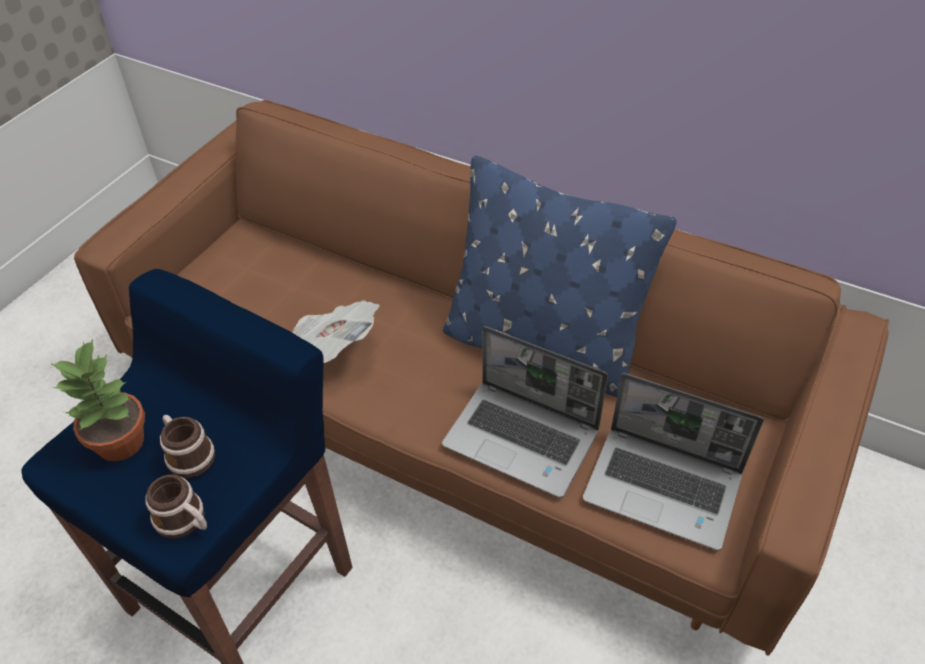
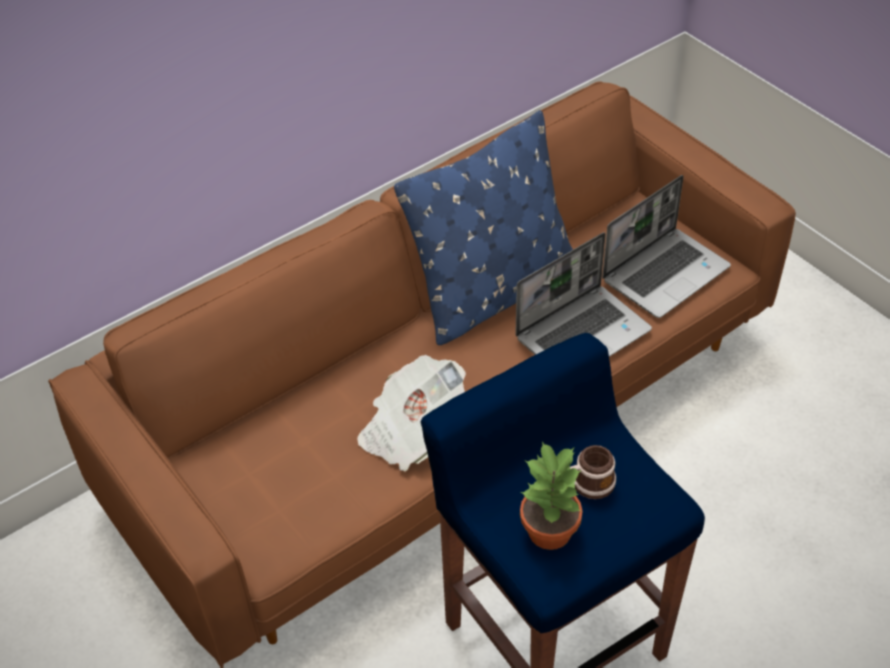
camera: 65 degrees left, 0 degrees up
mug [145,475,207,539] -> none

